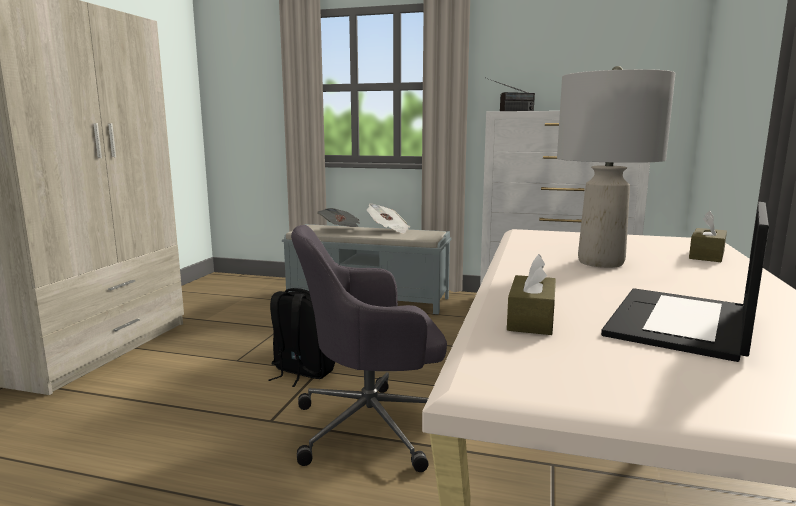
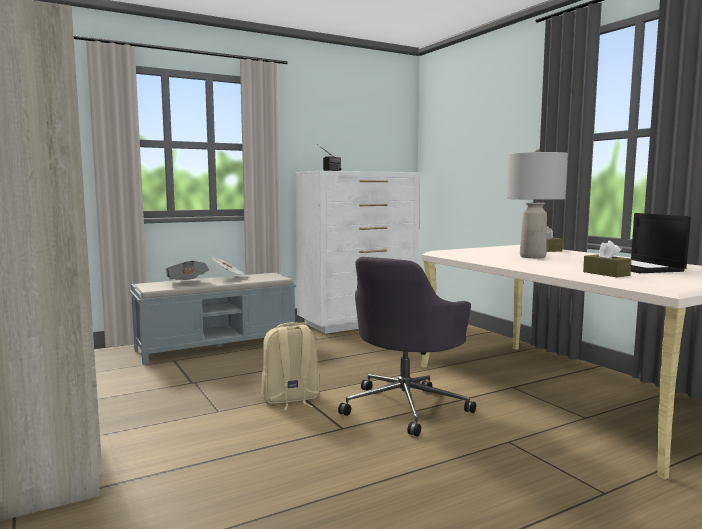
camera: 45 degrees left, 5 degrees down
black backpack [268,288,335,387] -> beige backpack [261,322,320,411]

